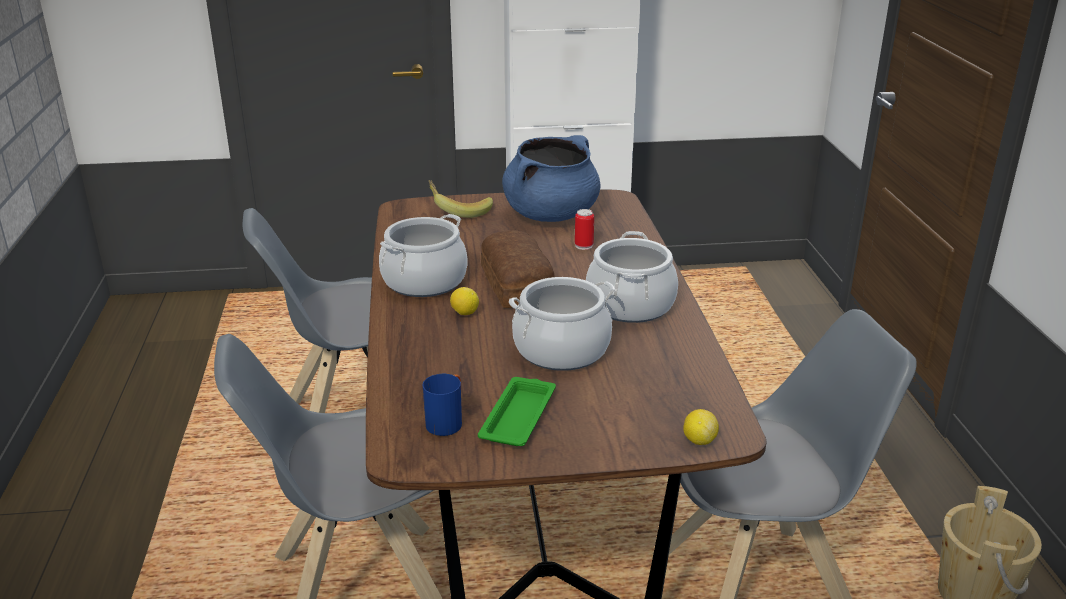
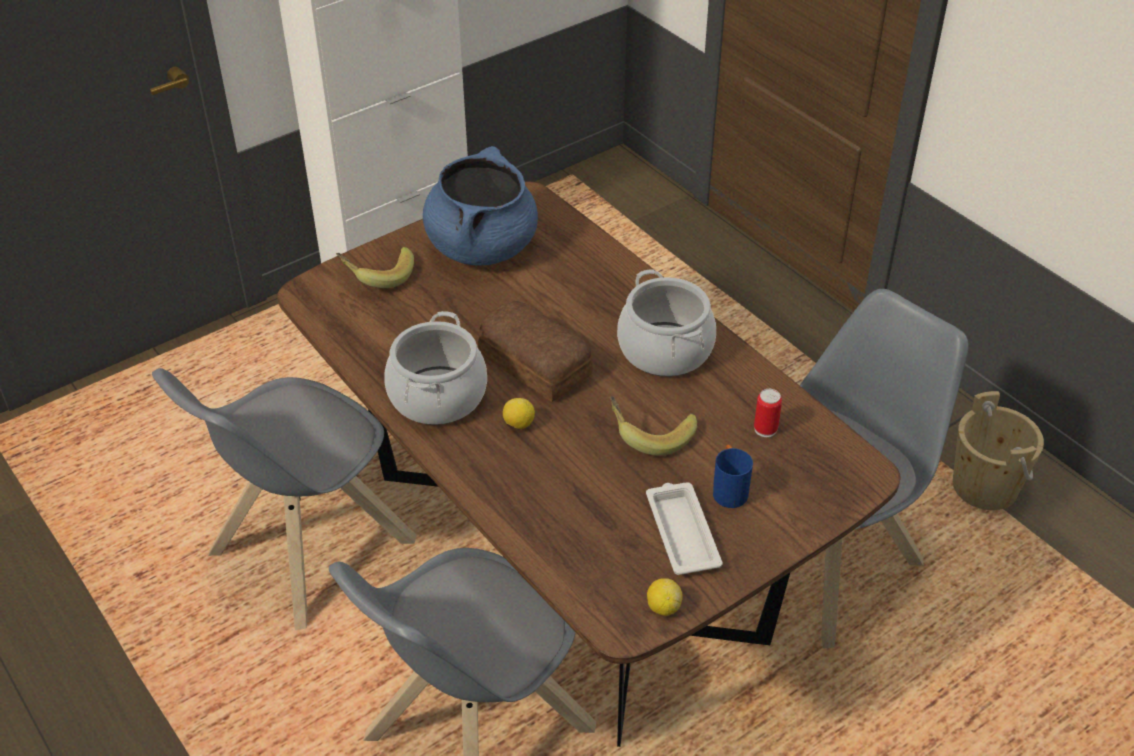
camera: 30 degrees left, 15 degrees up
blue mug [423,374,462,436] -> blue mug moved to [713,445,753,508]
green tray [478,377,556,446] -> white tray [646,482,723,575]
cooking pot [509,277,615,371] -> banana [610,396,697,456]
can [575,209,594,250] -> can moved to [754,389,782,437]
lemon [683,409,719,445] -> lemon moved to [647,578,683,616]

